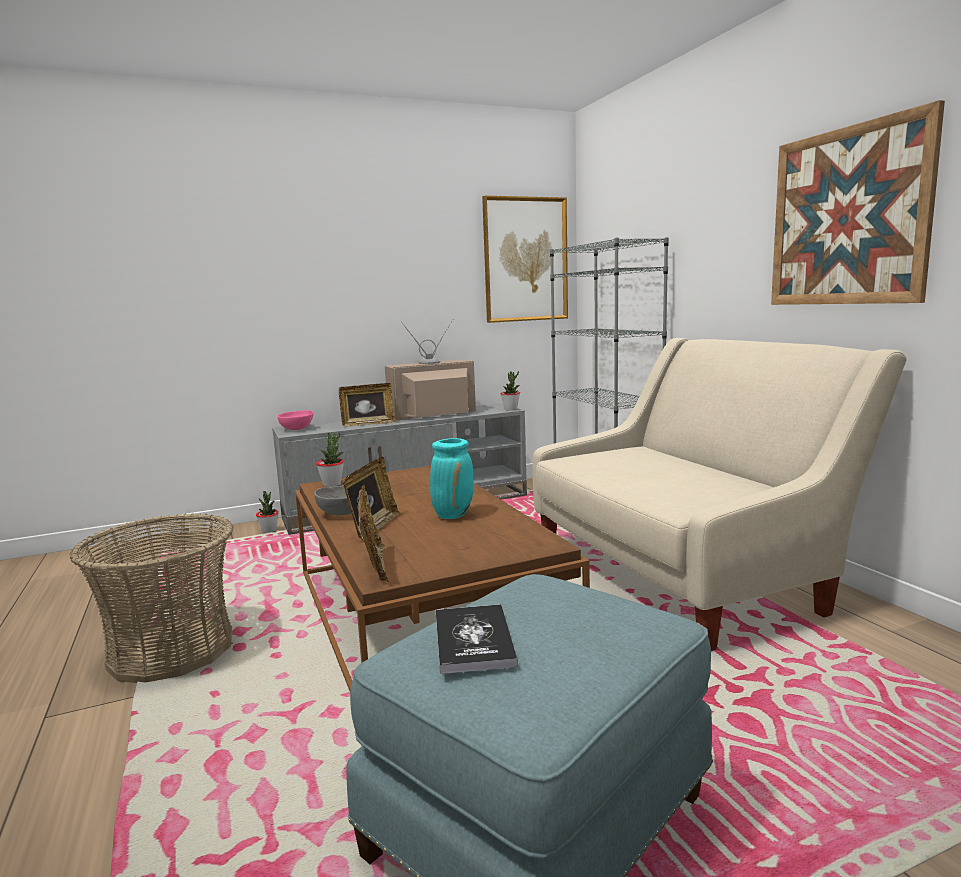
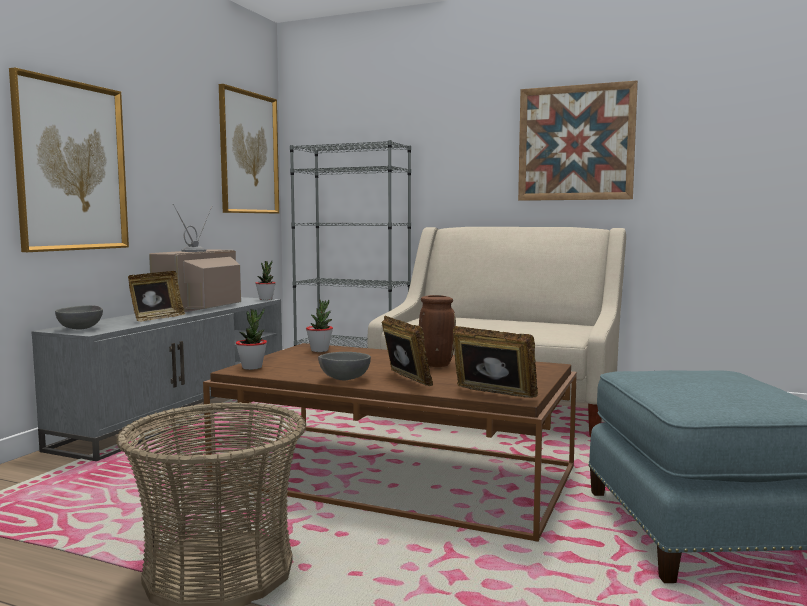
camera: 45 degrees left, 5 degrees down
potted plant [256,491,279,533] -> potted plant moved to [306,299,333,352]
pink bowl [278,410,313,430] -> grey bowl [55,305,103,330]
turquoise vase [430,438,473,519] -> brown vase [419,295,456,367]
book [436,604,518,674] -> none
none -> picture [9,67,129,252]

